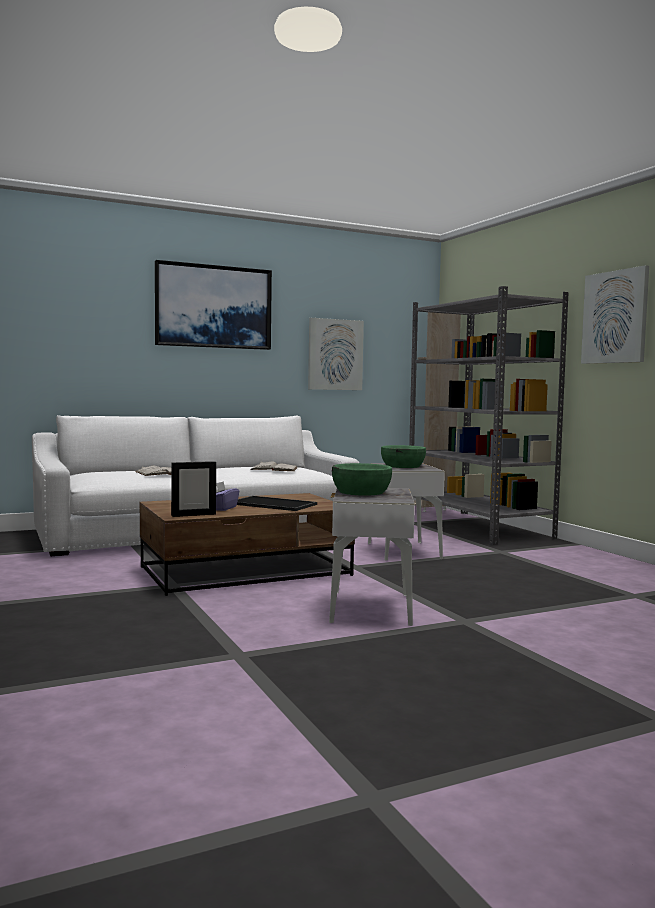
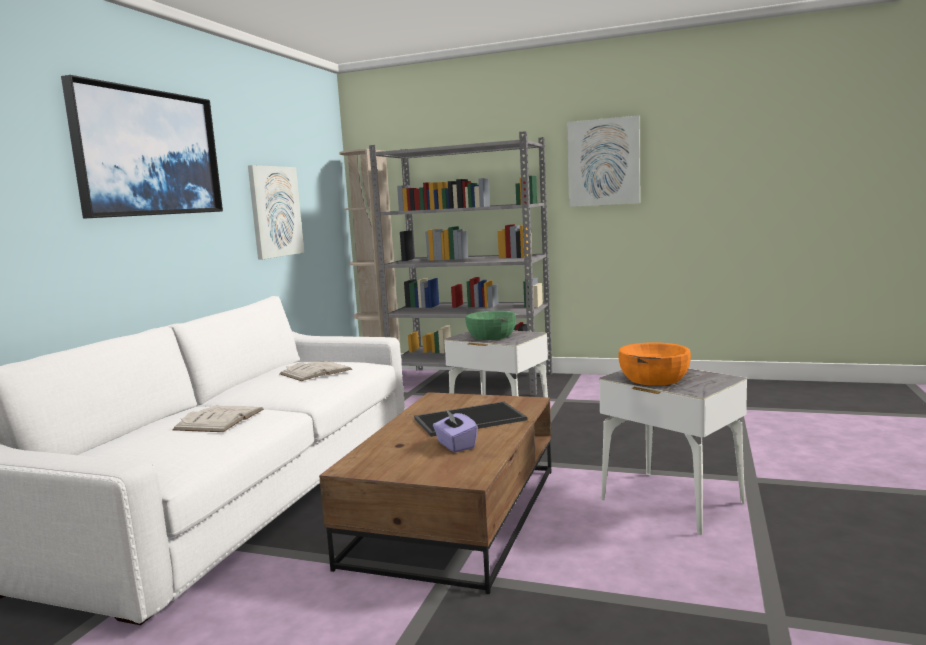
camera: 45 degrees left, 5 degrees up
picture frame [171,461,216,517] -> none
green bowl [332,463,392,496] -> orange bowl [618,343,691,386]

